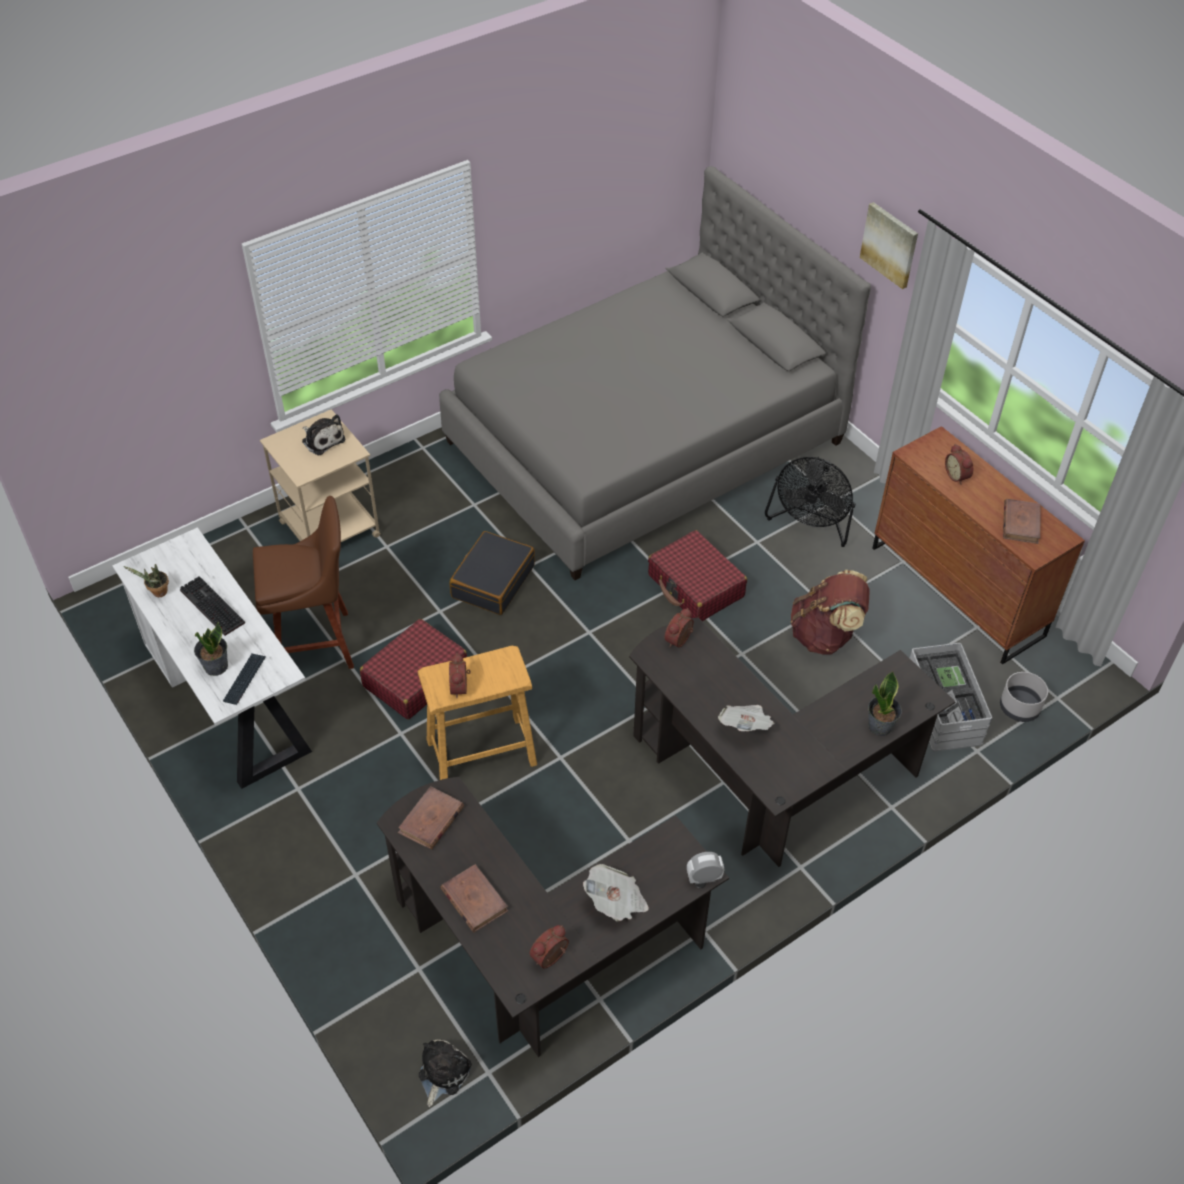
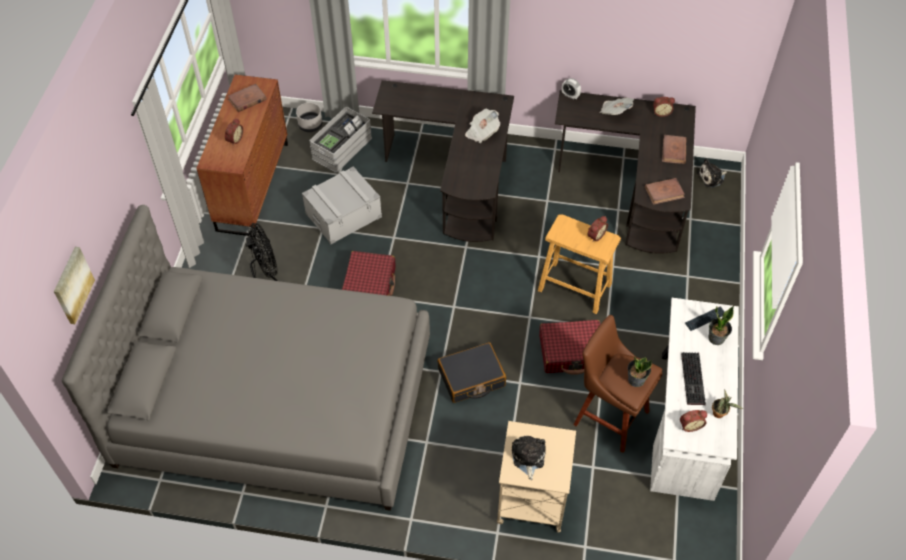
camera: 135 degrees left, 5 degrees up
alarm clock [664,608,694,648] -> alarm clock moved to [680,410,707,432]
brown backpack [791,570,870,655] -> grey storage box [302,166,382,244]
picture [860,202,918,289] -> picture moved to [54,247,95,324]
potted plant [868,672,902,736] -> potted plant moved to [628,357,653,387]

